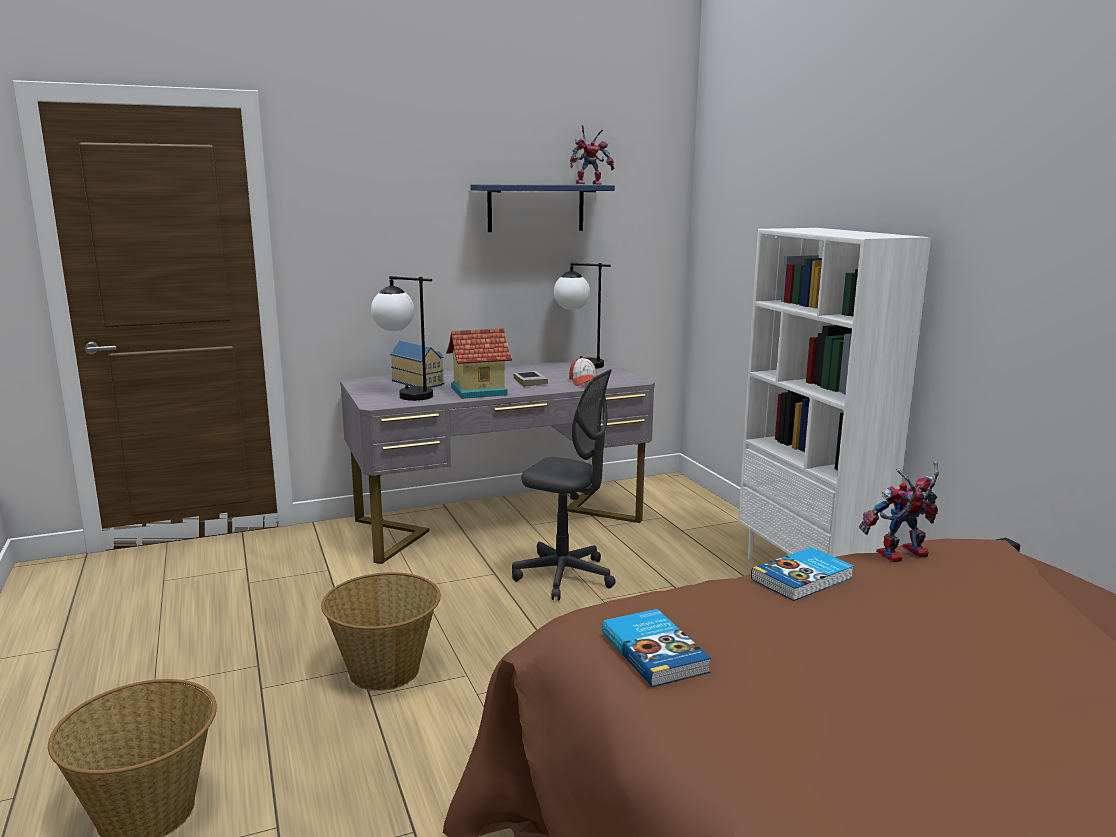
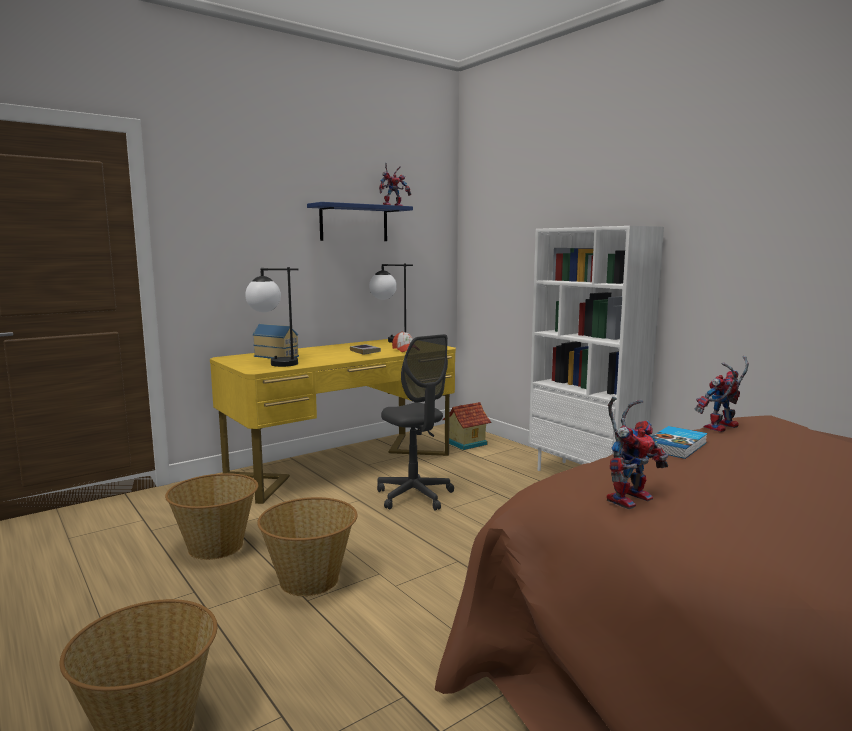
camera: 15 degrees left, 5 degrees down
grey desk [340,360,655,564] -> yellow desk [210,339,456,504]
toy house [446,328,512,399] -> toy house moved to [442,402,491,450]
grey office chair [512,369,616,601] -> grey office chair turned 45 degrees clockwise [377,334,454,510]
book [602,609,711,687] -> toy robot [607,397,668,509]
none -> basket [165,473,258,560]

